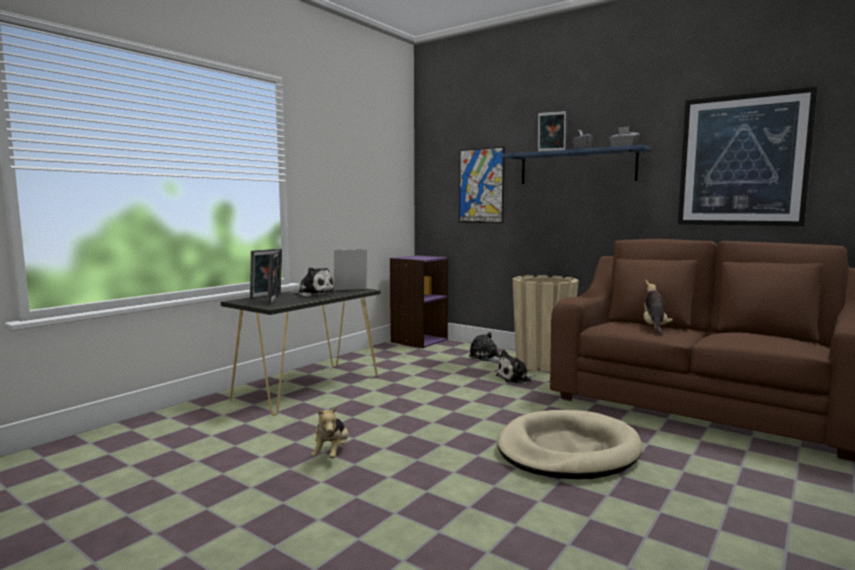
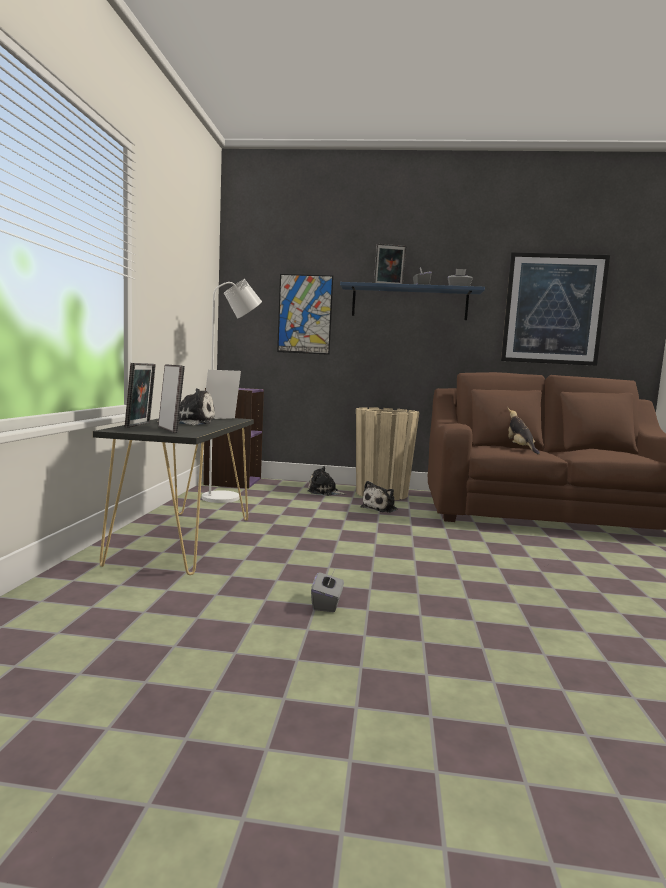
camera: 30 degrees left, 0 degrees up
plush toy [311,406,349,459] -> grey tissue box [311,568,344,612]
beige dog bed [497,410,642,479] -> none
none -> white floor lamp [202,279,262,503]

